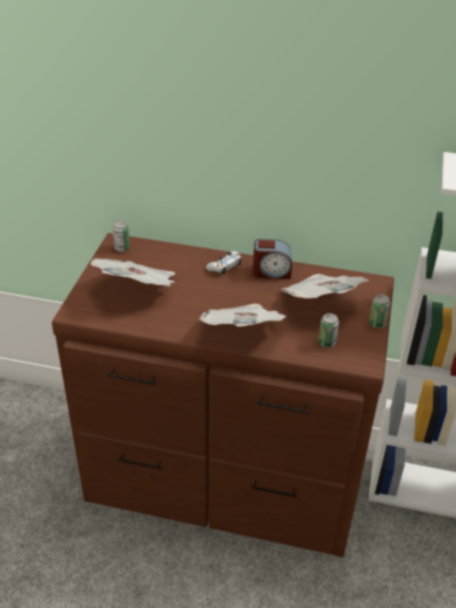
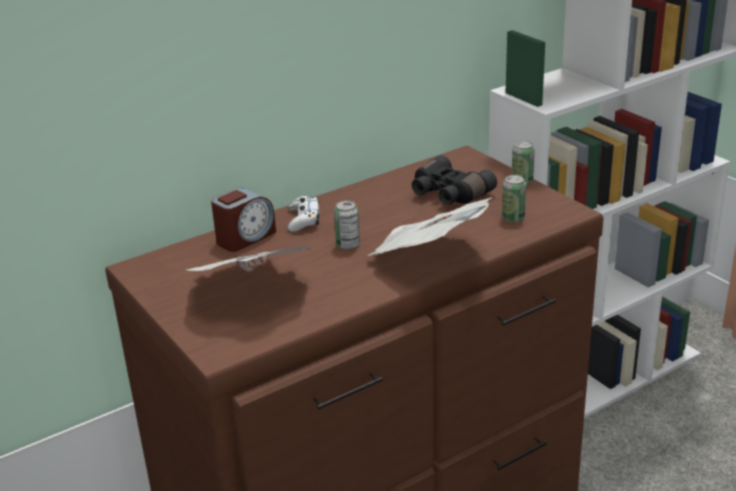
camera: 45 degrees left, 10 degrees down
can [113,221,130,252] -> can moved to [334,200,360,250]
alarm clock [253,239,292,279] -> alarm clock moved to [211,188,276,252]
newspaper [282,274,369,298] -> black binoculars [412,155,497,205]

